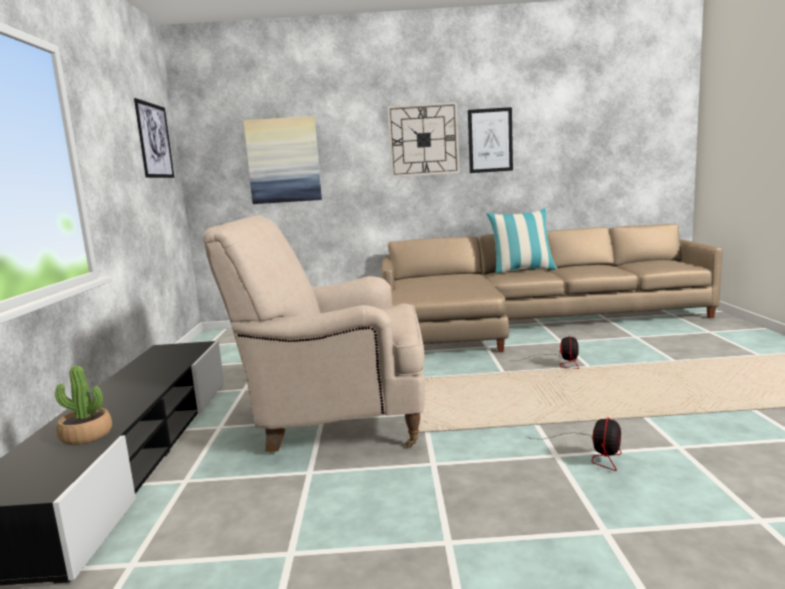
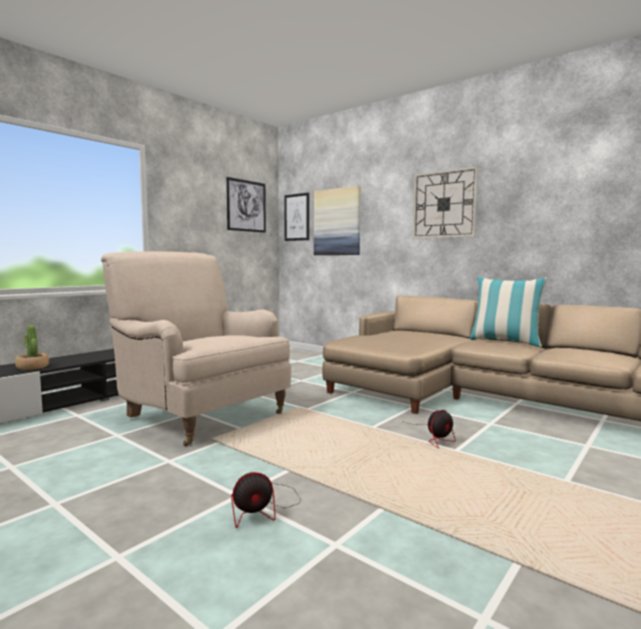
camera: 40 degrees right, 5 degrees down
picture [468,107,513,173] -> picture moved to [284,193,309,241]

